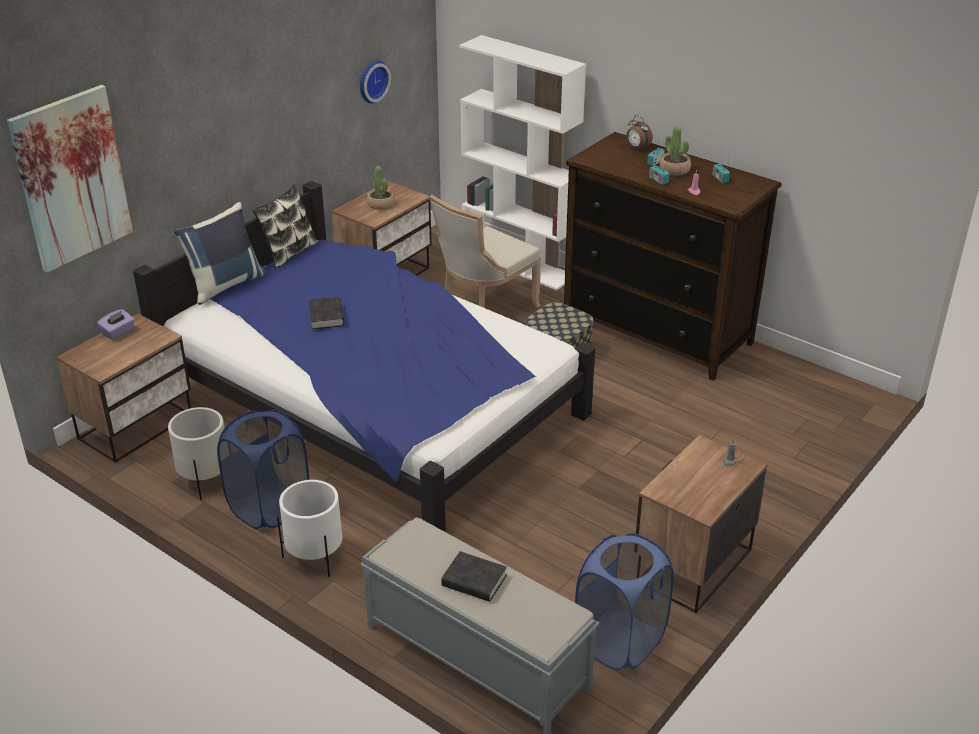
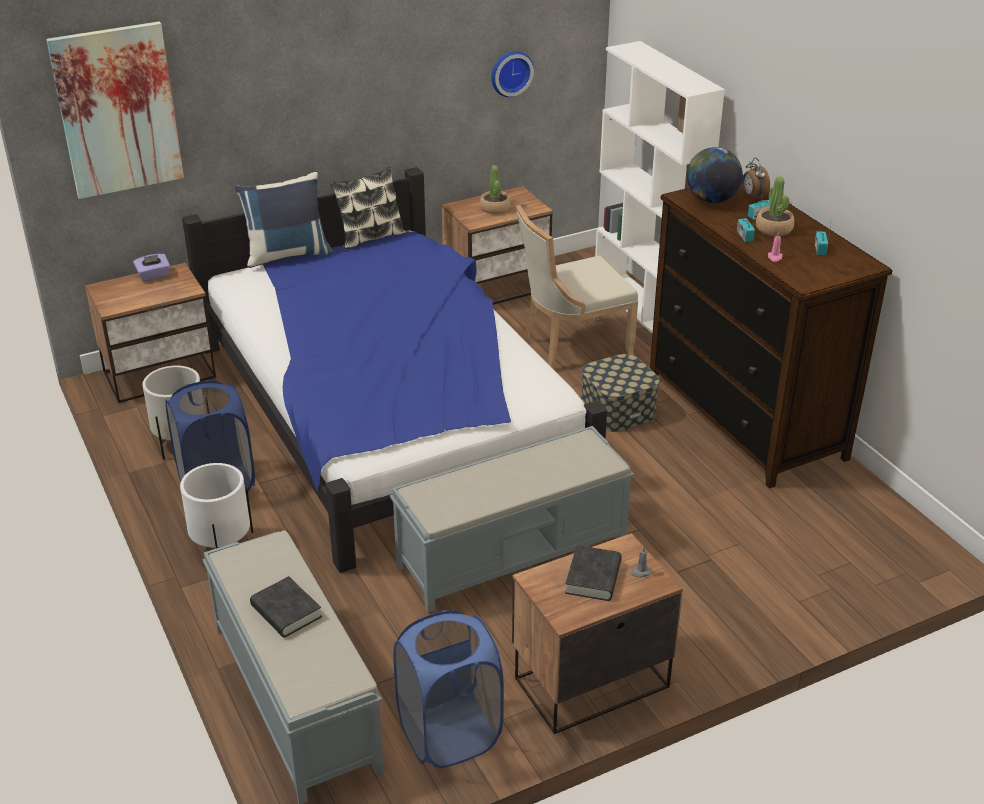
camera: 25 degrees right, 0 degrees up
black book [308,297,344,330] -> black book moved to [565,545,622,601]
none -> grey bench [390,426,634,613]
none -> globe [687,147,743,203]

